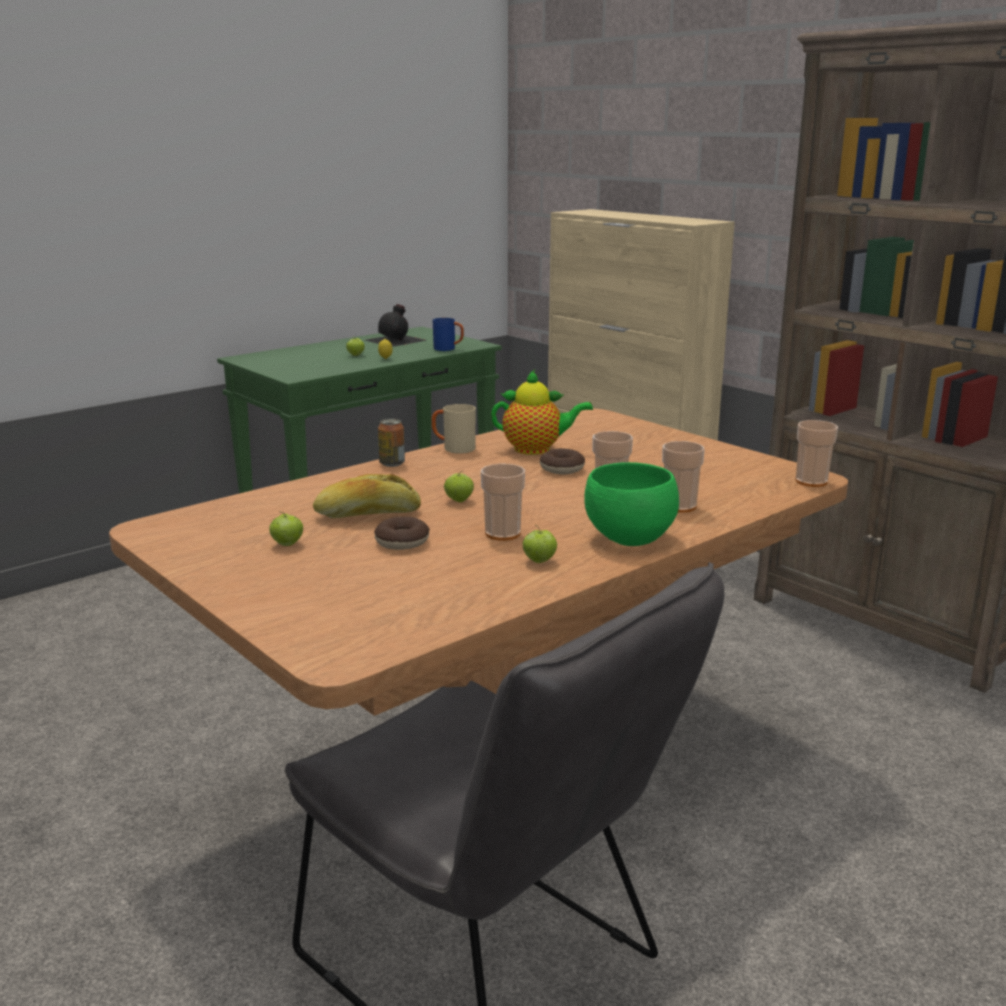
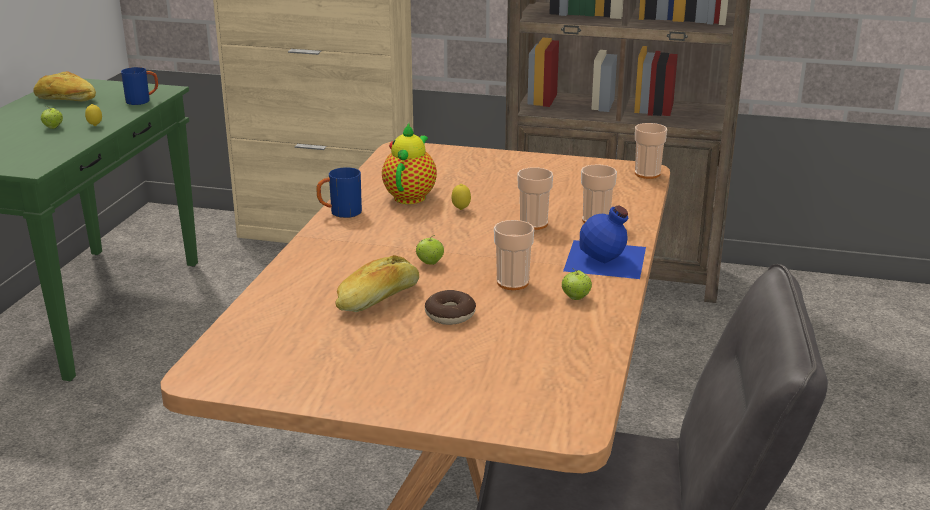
camera: 35 degrees left, 5 degrees up
apple [269,512,303,546] -> none
black bottle [365,304,427,347] -> bread [33,71,96,101]
can [378,418,405,467] -> none
beige mug [432,404,476,454] -> blue mug [316,167,362,218]
teapot [491,370,593,455] -> teapot turned 45 degrees counterclockwise [382,123,437,204]
donut [540,448,585,475] -> lemon [451,184,471,210]
green bowl [584,462,679,546] -> blue bottle [563,206,646,279]

